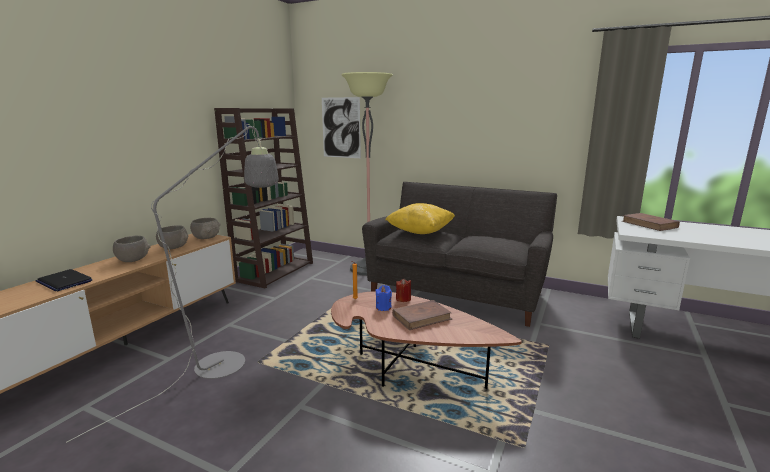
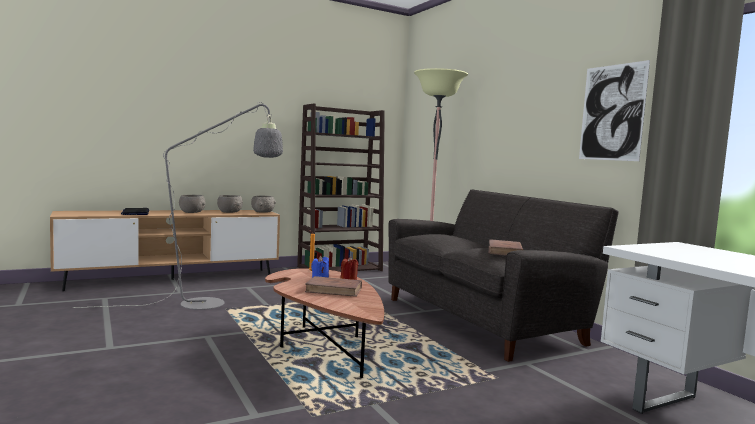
camera: 35 degrees right, 10 degrees down
picture [322,97,361,158] -> picture moved to [579,60,650,161]
yellow pillow [385,203,455,234] -> none
brown book [622,213,680,231] -> brown book moved to [489,239,523,256]

